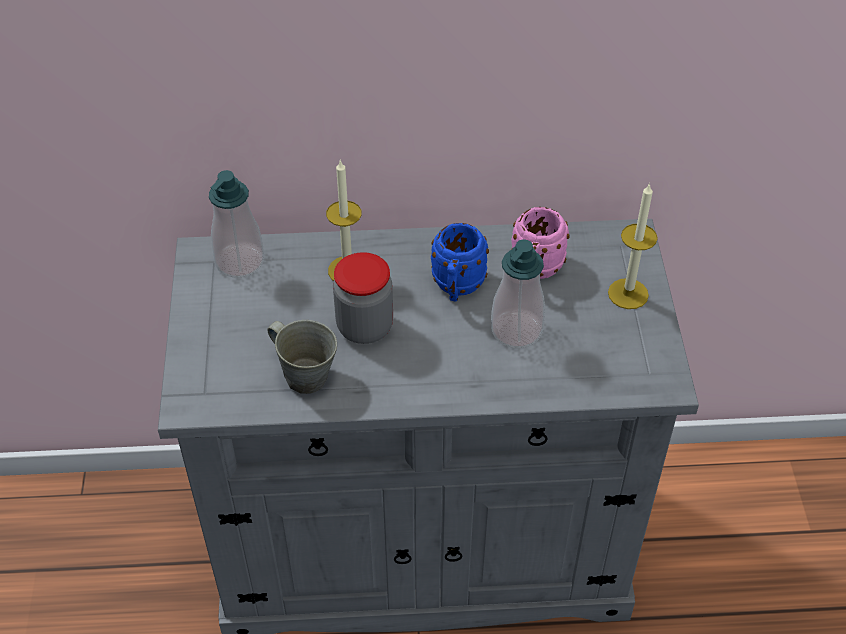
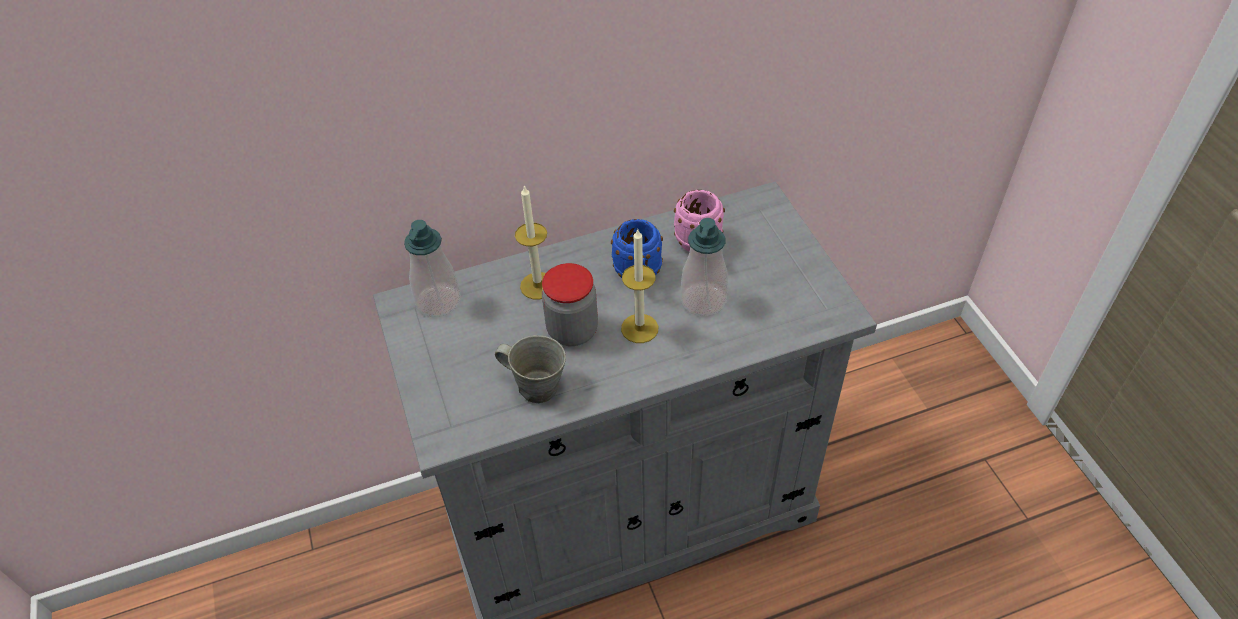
camera: 15 degrees left, 0 degrees up
candle [608,183,658,309] -> candle moved to [621,229,658,343]

